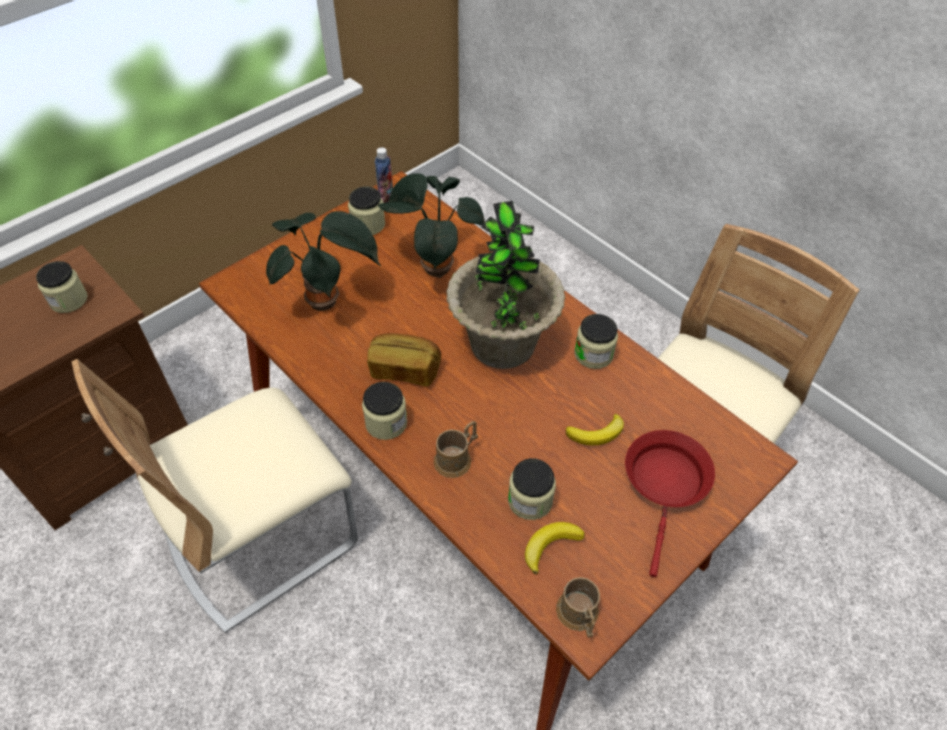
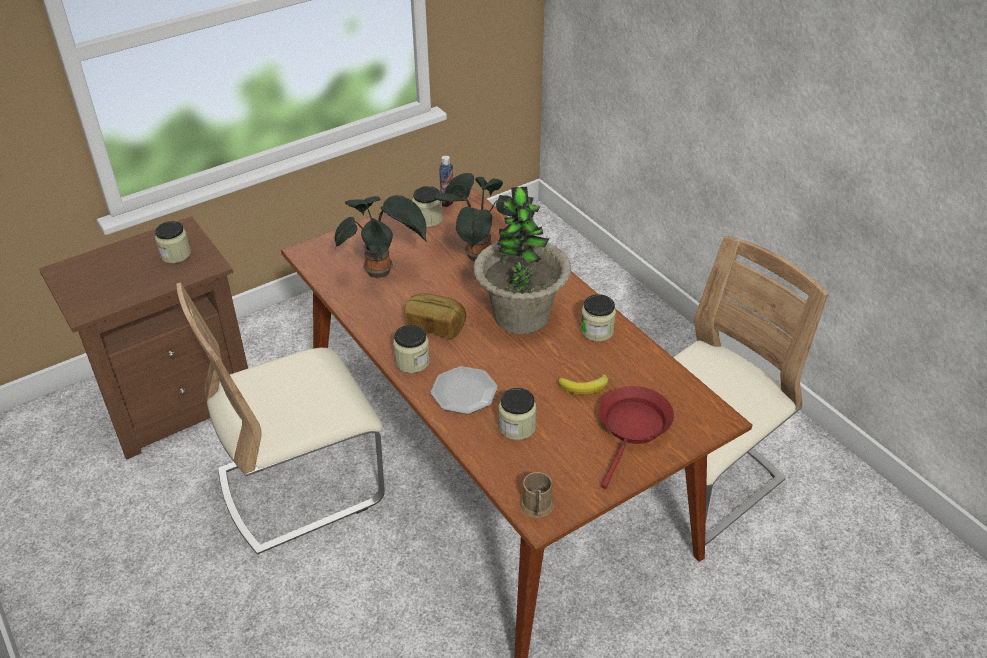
camera: 10 degrees right, 10 degrees down
brown mug [434,421,478,478] -> plate [431,366,498,414]
banana [525,522,585,574] -> none

